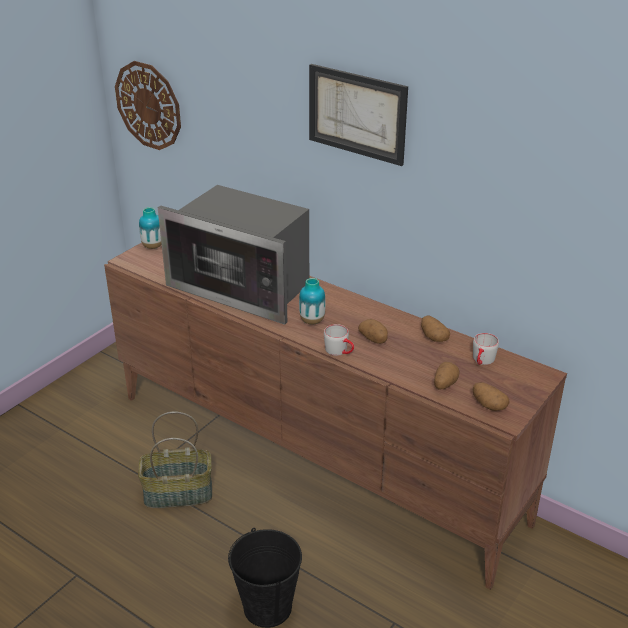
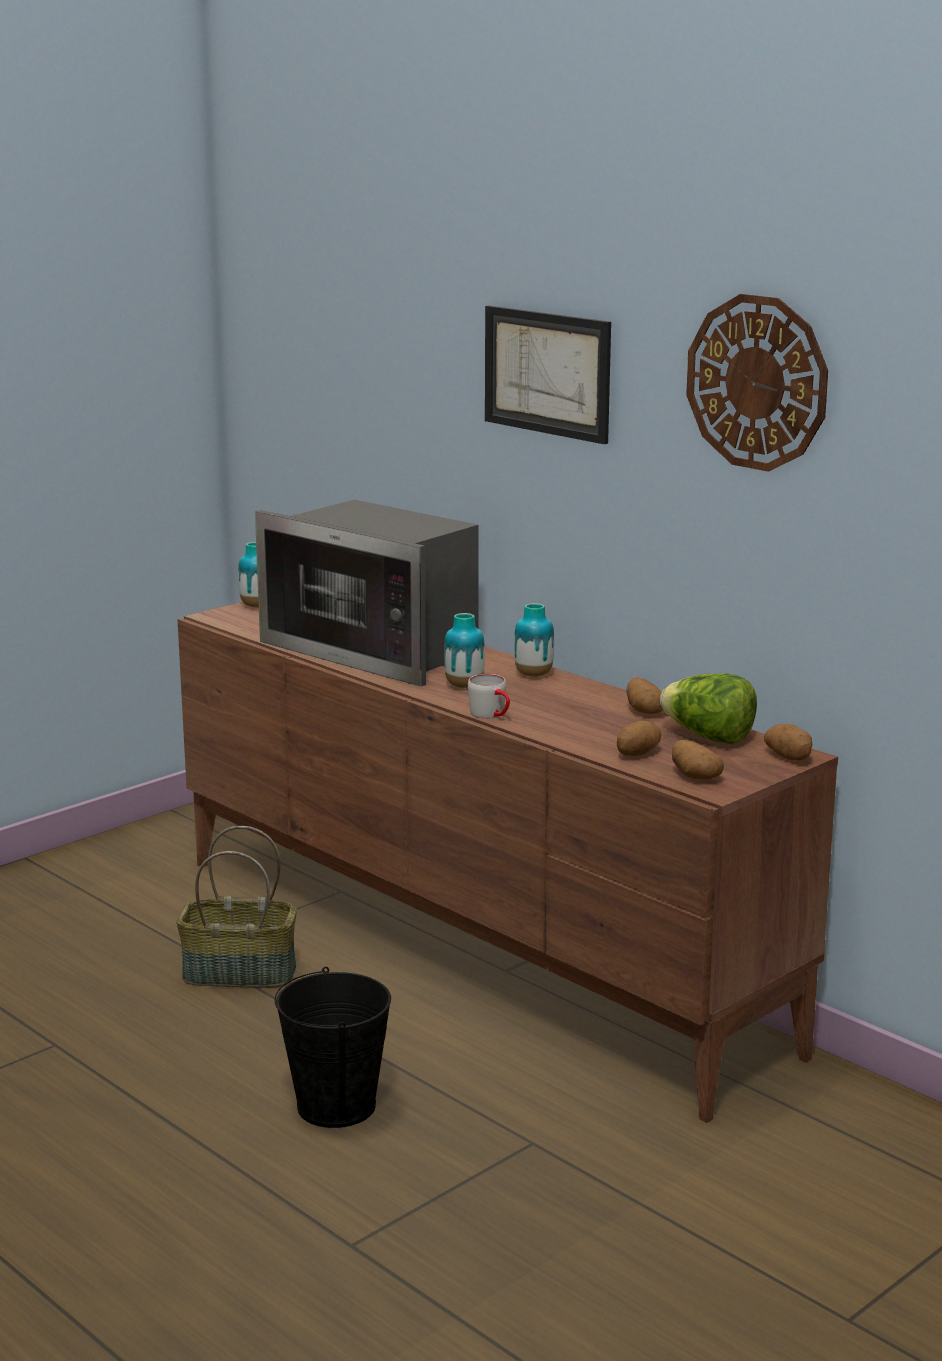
camera: 10 degrees right, 15 degrees down
wall clock [115,61,181,150] -> wall clock moved to [686,294,828,472]
potato [358,319,388,344] -> potato moved to [764,724,812,761]
grey mug [473,333,499,365] -> lettuce [660,674,757,745]
none -> vase [514,603,554,677]

